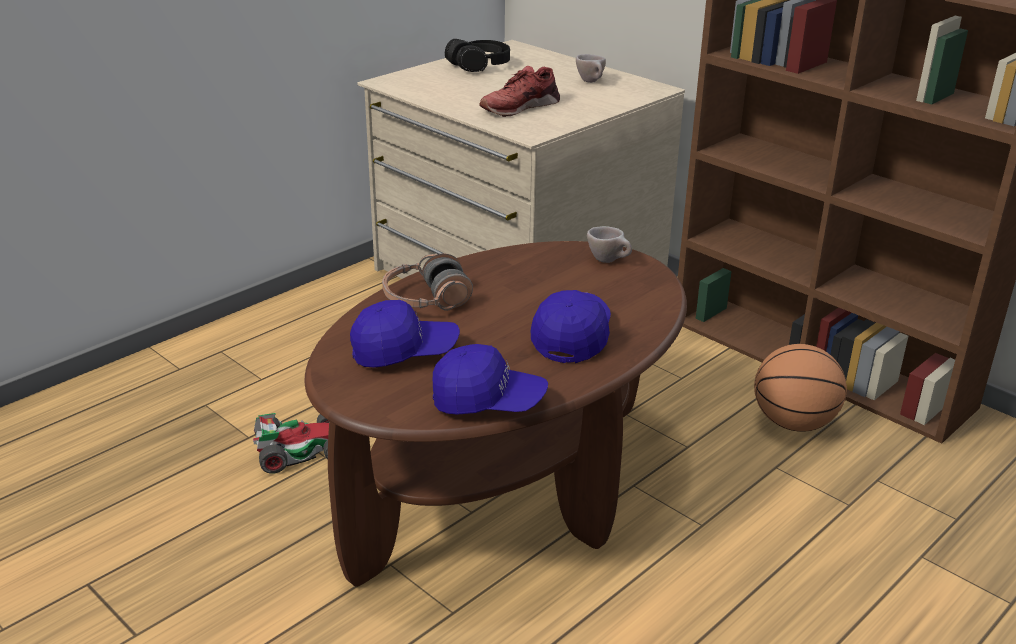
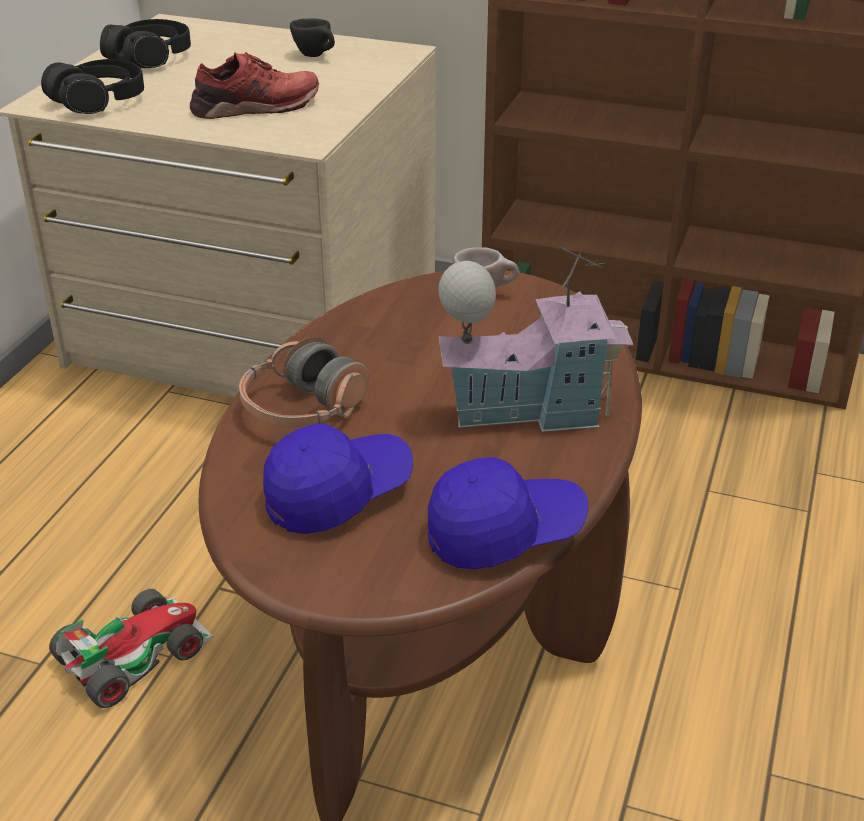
camera: 25 degrees left, 5 degrees up
red shoe [479,66,560,117] -> red shoe turned 135 degrees counterclockwise [190,52,319,119]
blue cap [531,290,611,363] -> toy house [438,247,633,432]
beige cup [576,54,606,83] -> black cup [290,18,335,57]
basketball [754,344,847,432] -> none
none -> black headphones [41,59,144,114]

